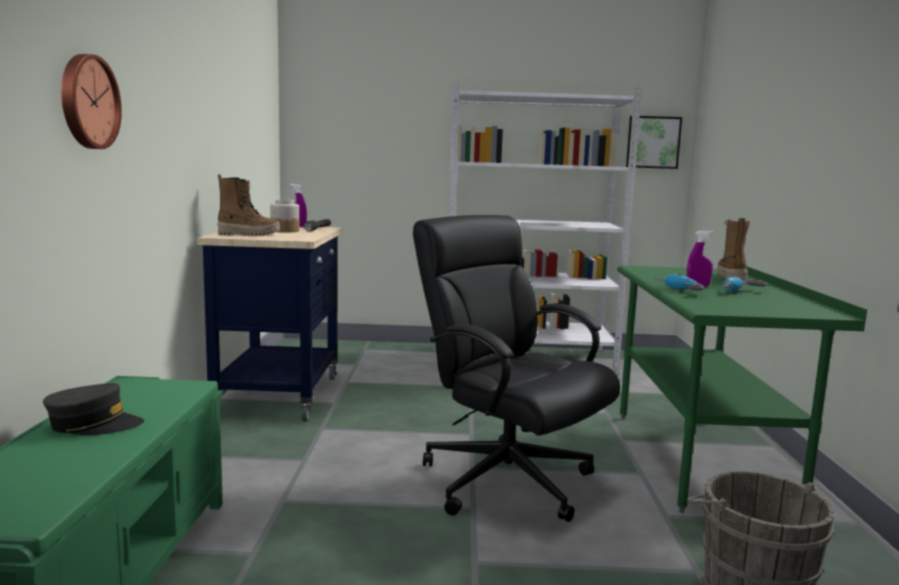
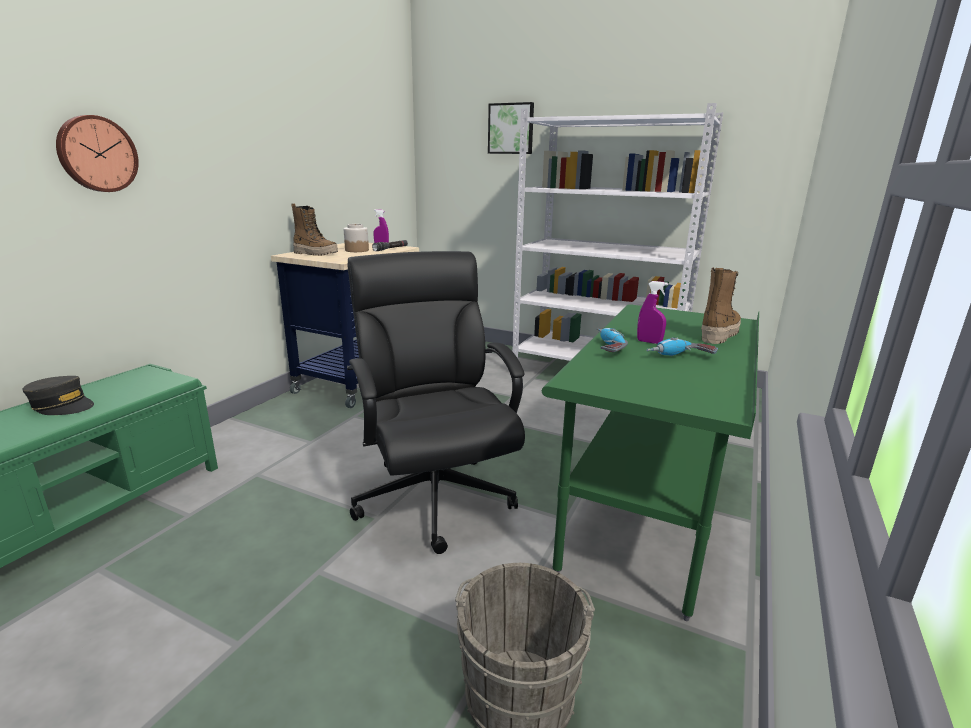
camera: 25 degrees right, 10 degrees up
picture [626,116,682,169] -> picture moved to [488,102,534,154]

